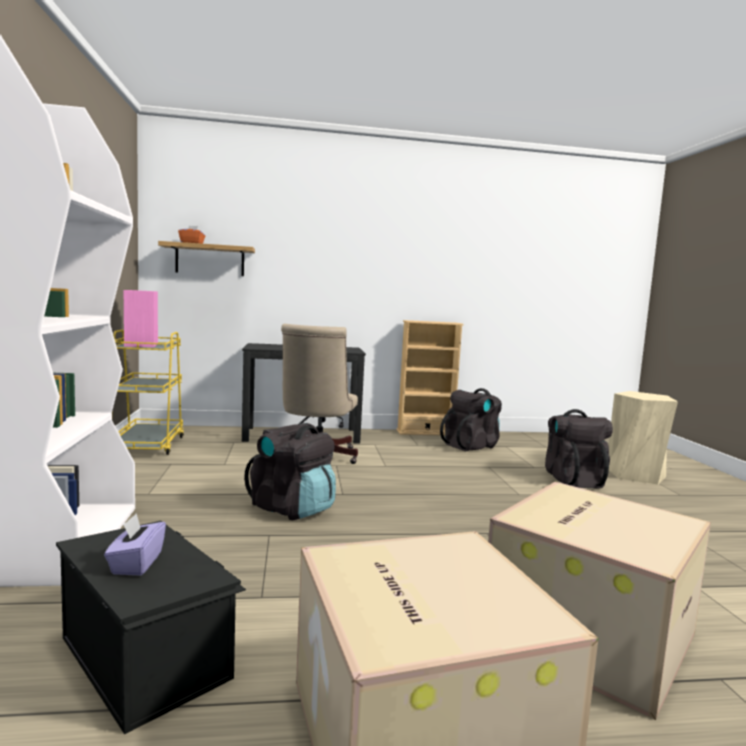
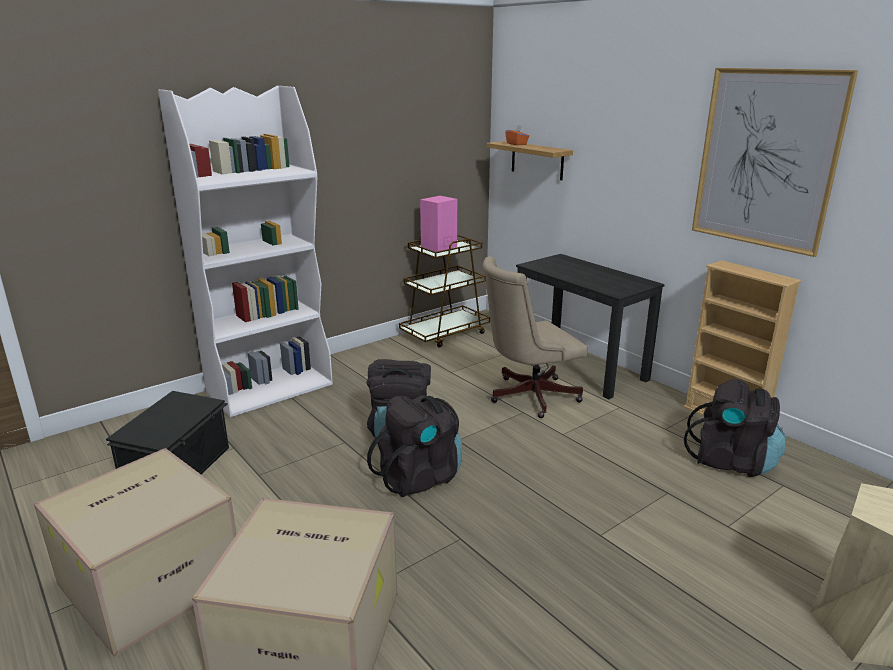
camera: 60 degrees right, 15 degrees up
purple tissue box [104,513,166,575] -> none
yellow cart [113,330,184,455] -> brown cart [399,235,490,348]
black backpack [545,409,613,489] -> black backpack moved to [367,395,462,497]
none -> picture [692,68,858,257]

